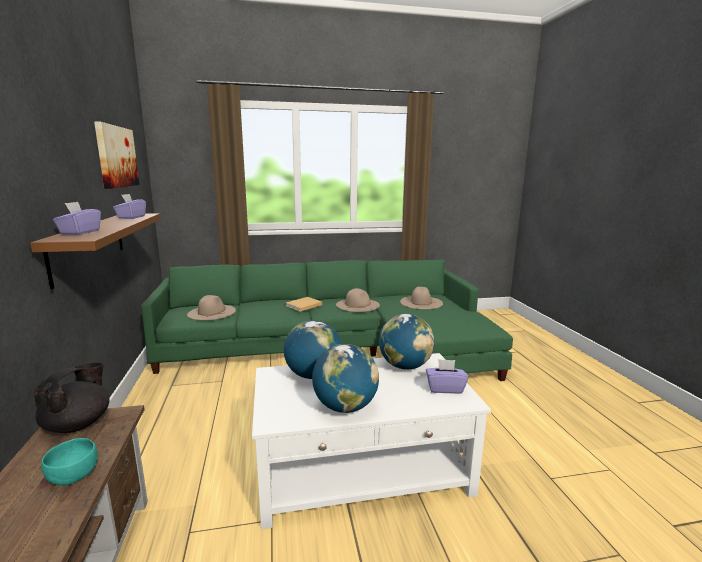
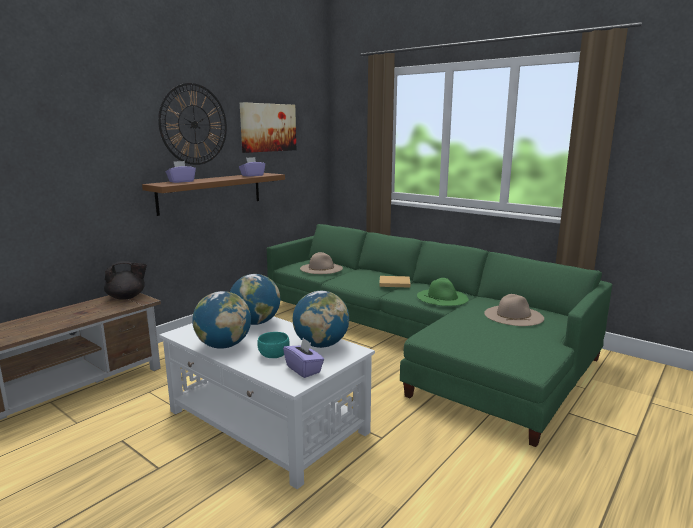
camera: 50 degrees right, 0 degrees up
turquoise bowl [41,438,98,485] -> turquoise bowl moved to [257,332,290,358]
beige hat [336,288,380,312] -> green hat [417,278,469,306]
none -> wall clock [158,83,227,165]

